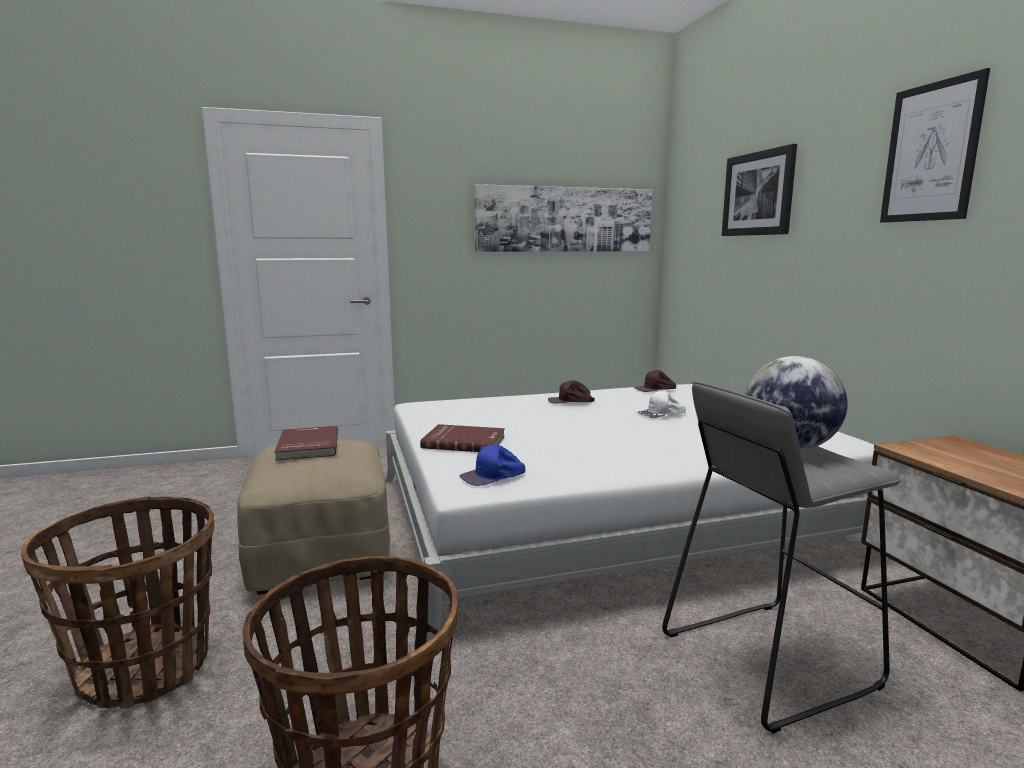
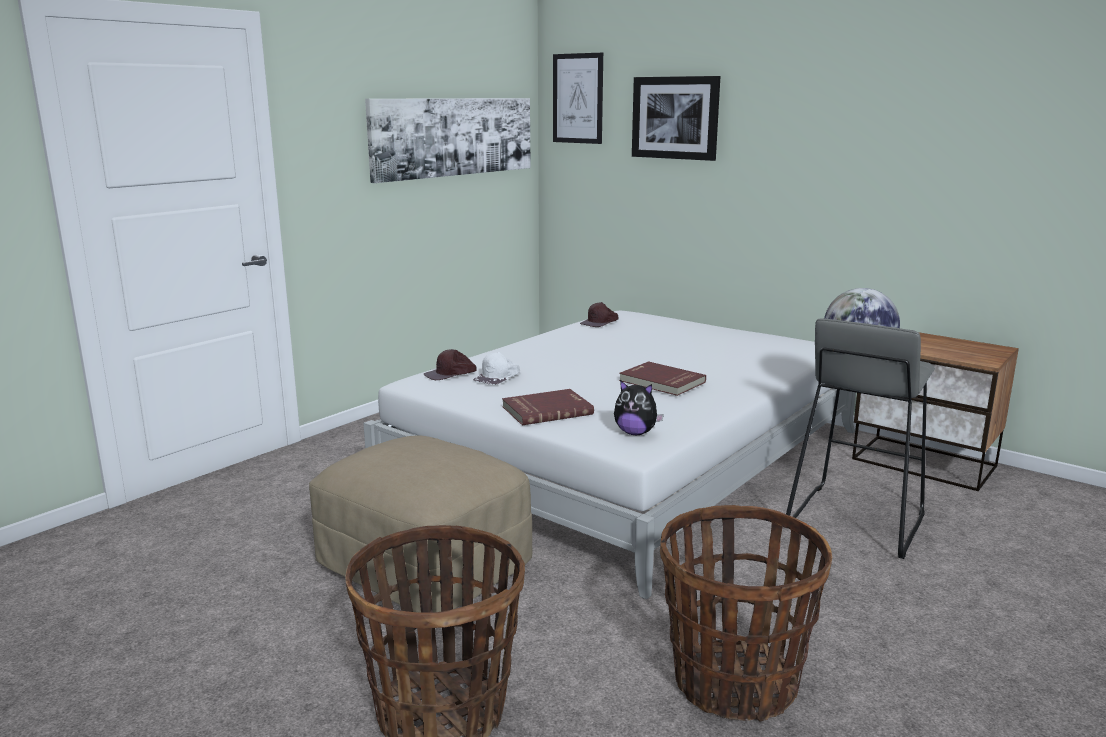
camera: 35 degrees left, 5 degrees up
red book [274,426,338,461] -> red book moved to [619,361,706,396]
blue cap [460,445,525,486] -> plush toy [614,380,664,435]
brown cap [548,380,595,403] -> brown cap moved to [424,349,477,380]
white cap [637,391,686,418] -> white cap moved to [473,352,520,385]
picture [880,68,990,223] -> picture moved to [553,53,603,144]

